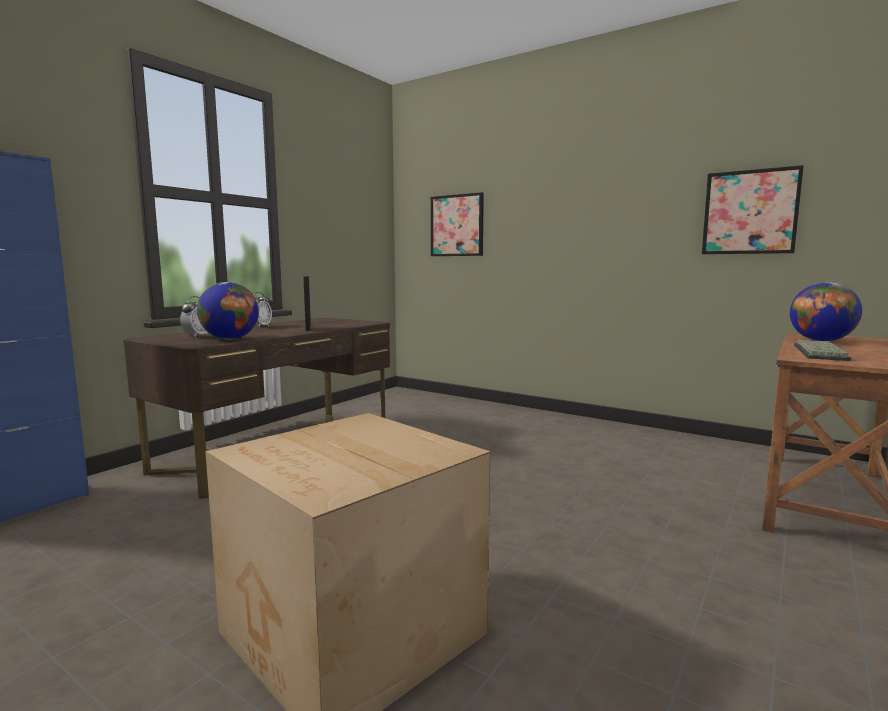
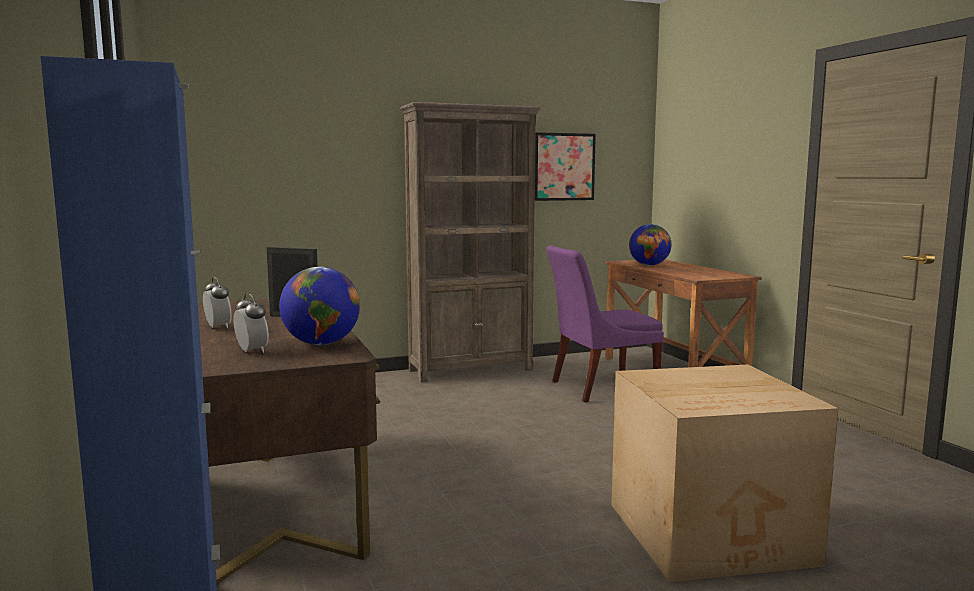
camera: 55 degrees left, 0 degrees up
picture [431,192,484,256] -> none
keyboard [794,340,851,361] -> none
none -> brown bookcase [400,102,540,382]
none -> purple chair [546,245,664,402]

